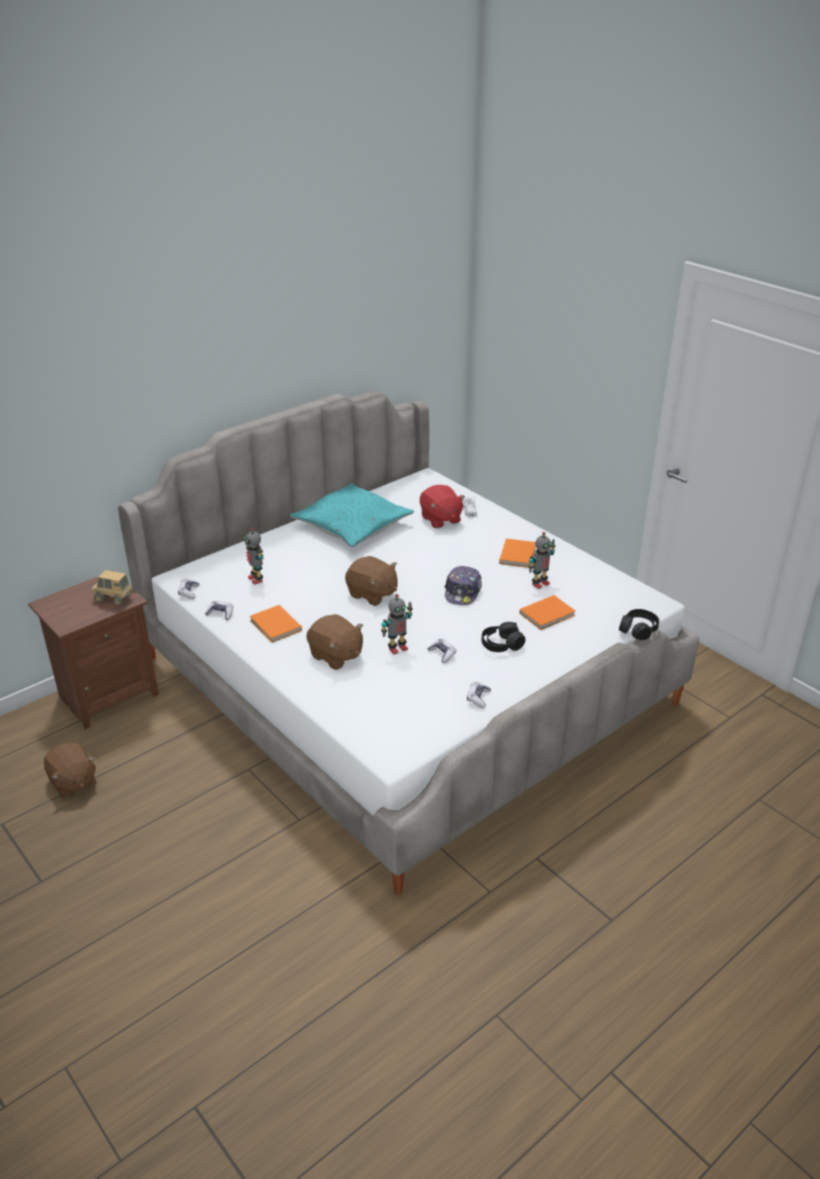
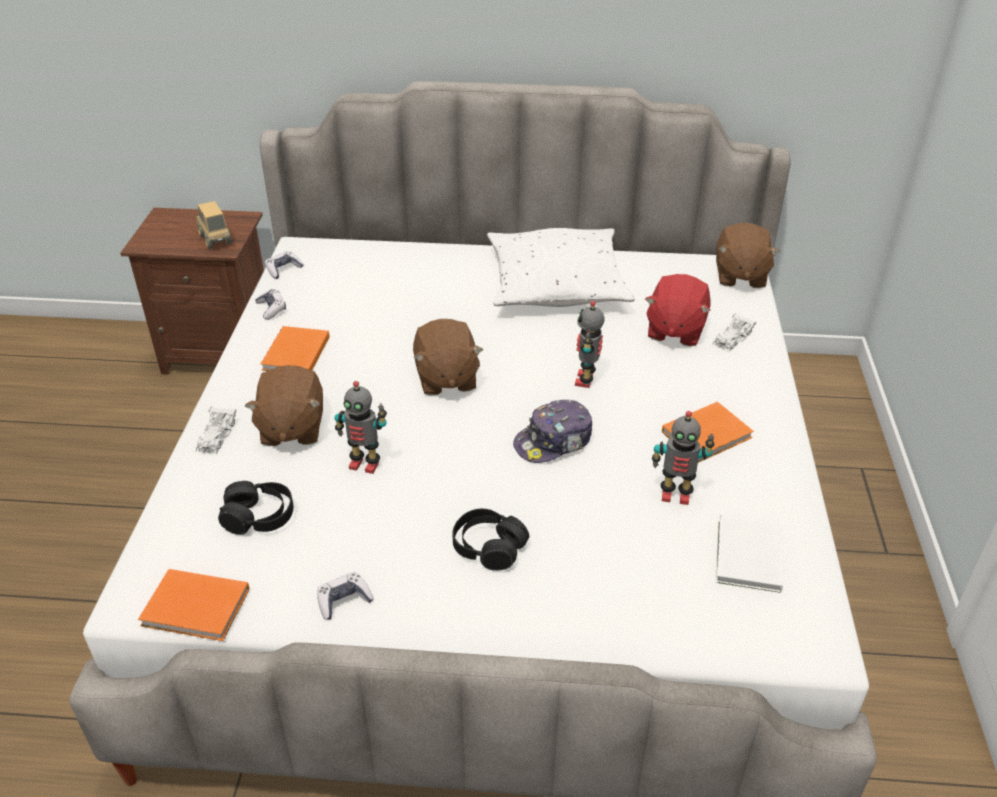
camera: 45 degrees right, 5 degrees up
brown plush toy [44,743,96,798] -> brown plush toy moved to [716,223,780,288]
toy robot [244,528,264,585] -> toy robot moved to [575,301,604,388]
turquoise pillow [290,483,414,547] -> white pillow [487,228,635,307]
game controller [427,639,456,663] -> none
orange book [520,595,576,630] -> orange book moved to [138,569,250,641]
black headphones [619,609,659,640] -> black headphones moved to [218,481,294,535]
none -> white toy car [196,407,236,454]
none -> white book [716,515,783,593]

